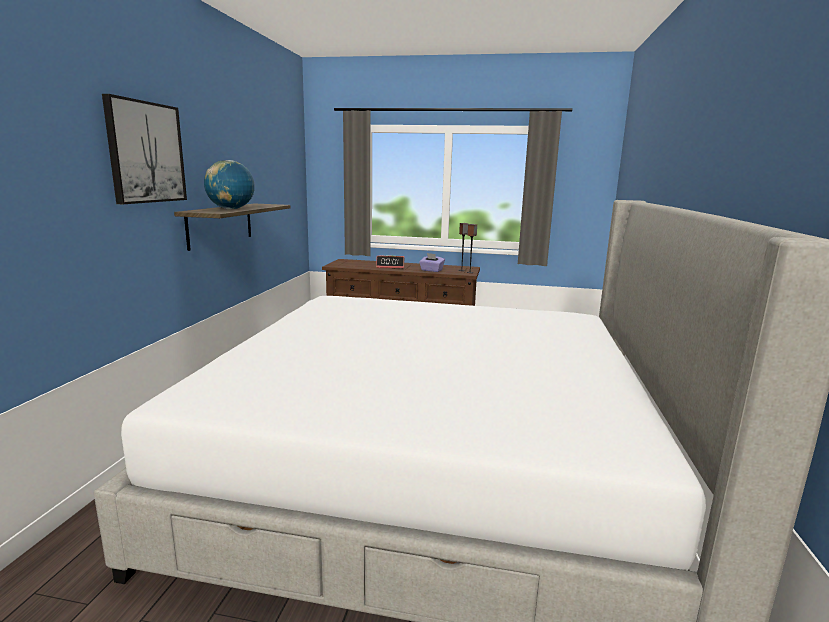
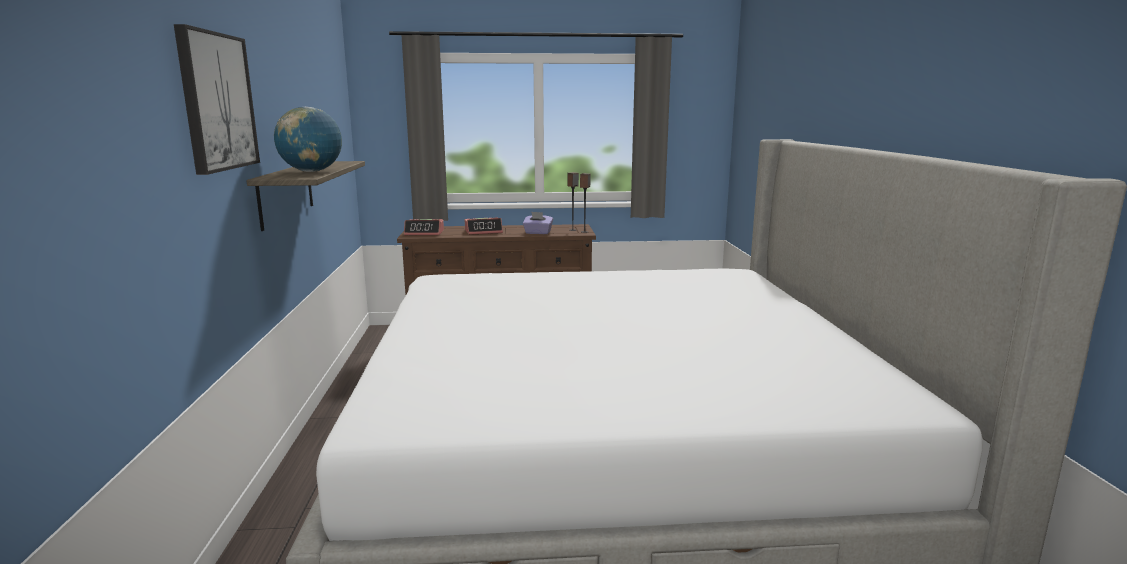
camera: 15 degrees left, 0 degrees up
none -> alarm clock [404,219,444,235]

